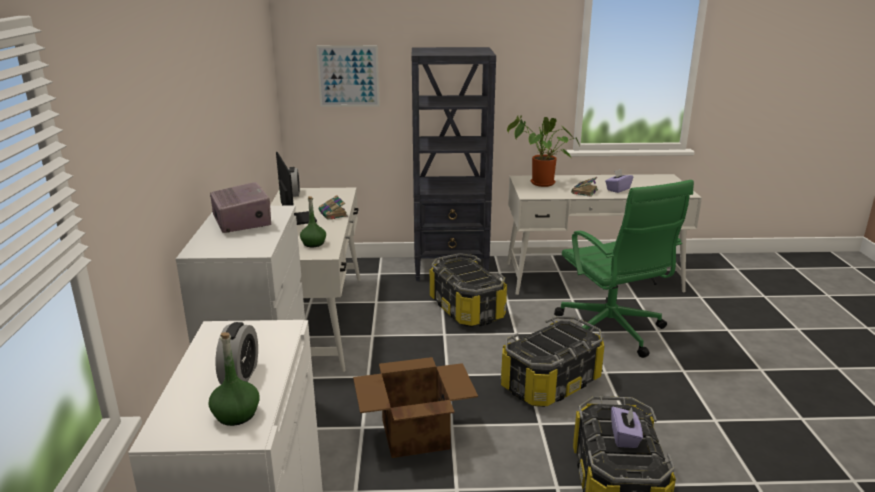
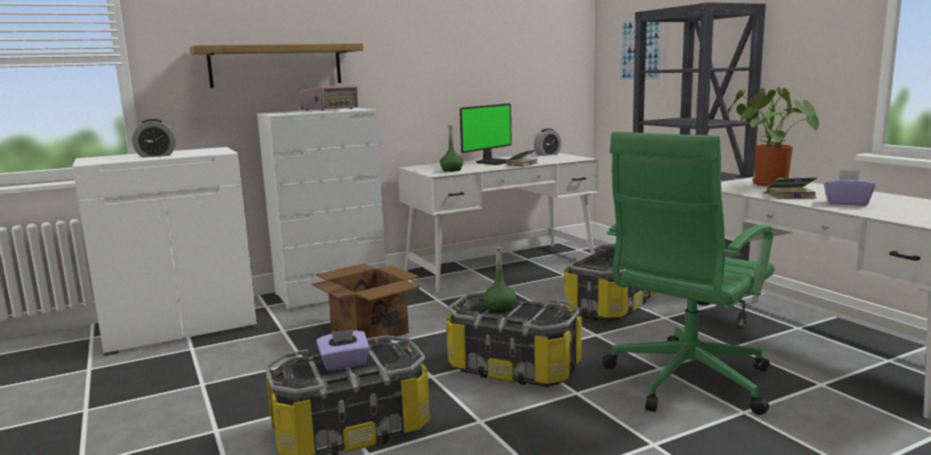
camera: 65 degrees right, 10 degrees down
green bottle [208,332,260,426] -> green bottle moved to [483,247,516,312]
none -> shelf [190,43,363,88]

